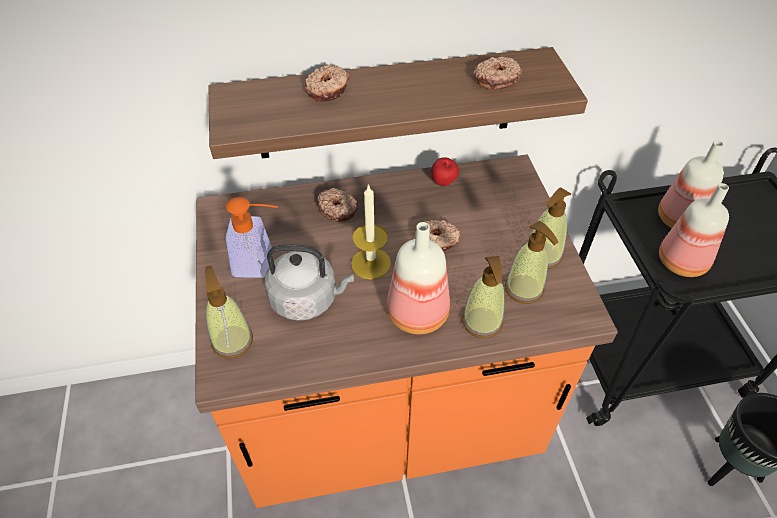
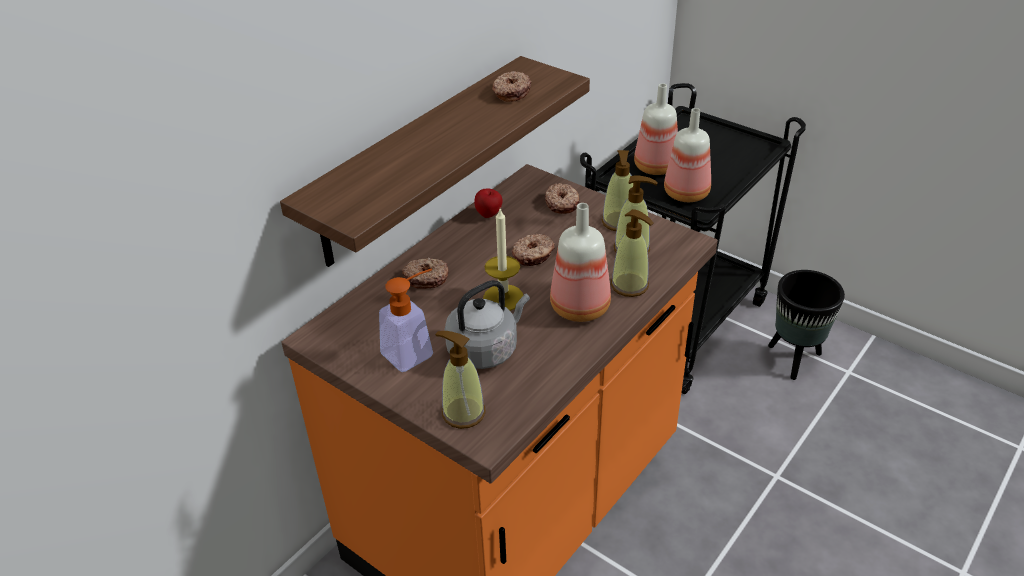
camera: 40 degrees left, 10 degrees down
donut [305,65,349,102] -> donut moved to [545,183,580,214]

